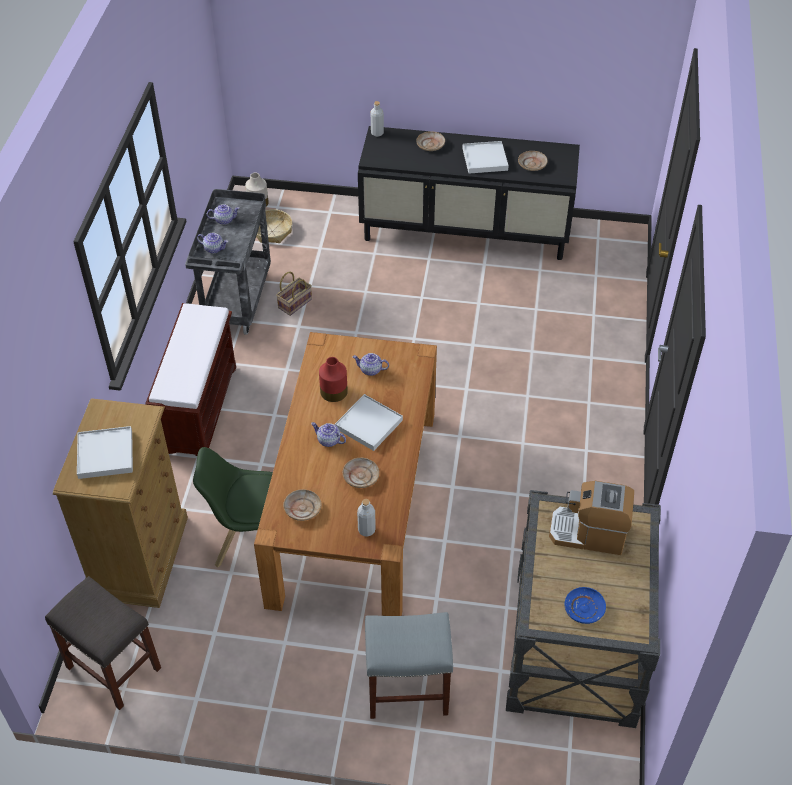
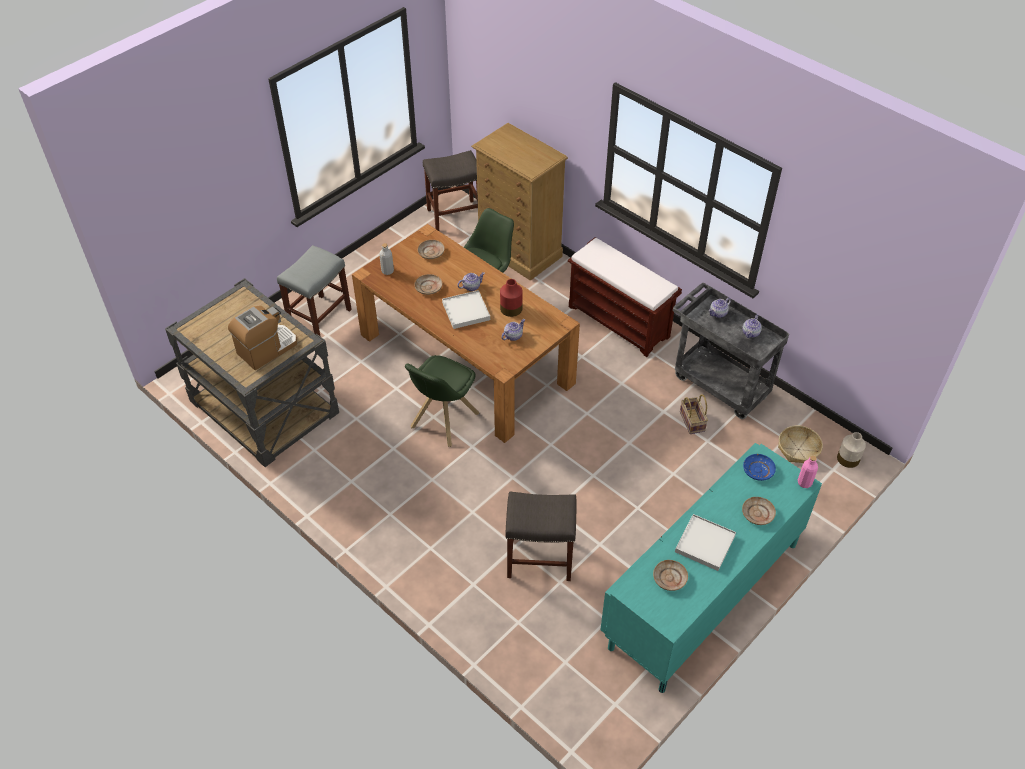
camera: 125 degrees right, 0 degrees up
white tray [77,426,133,479] -> none
black cabinet [358,126,580,260] -> turquoise cabinet [600,443,822,693]
grey bottle [371,101,384,137] -> pink bottle [798,455,818,488]
blue plate [565,587,606,624] -> blue plate moved to [743,454,776,481]
none -> green chair [405,355,479,447]
none -> grey stool [506,492,577,581]

